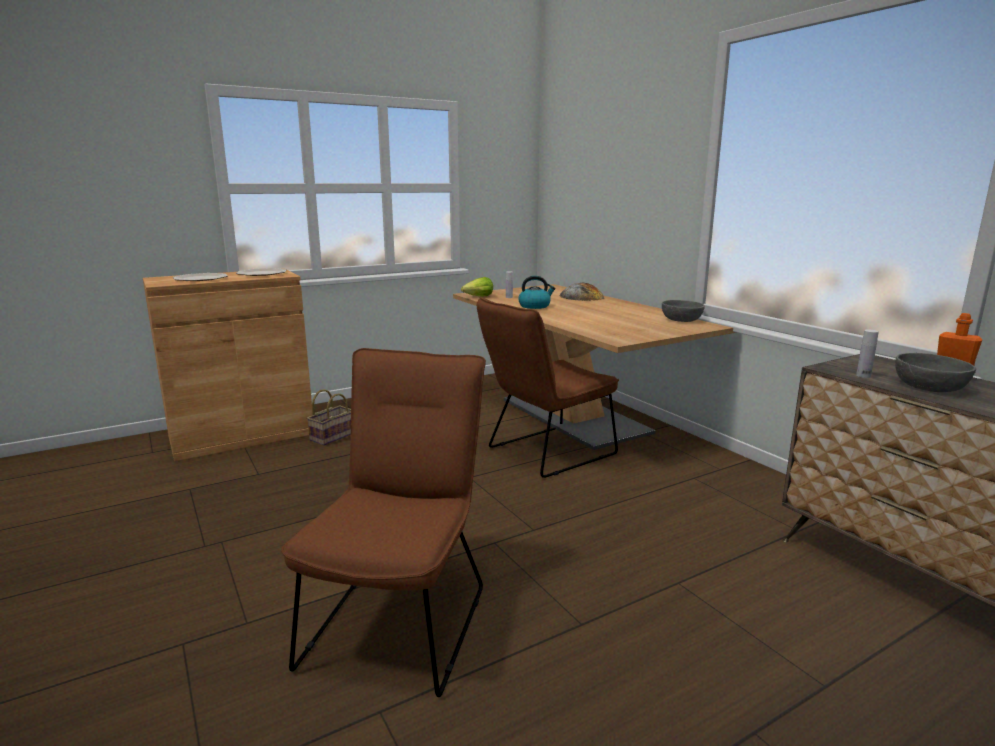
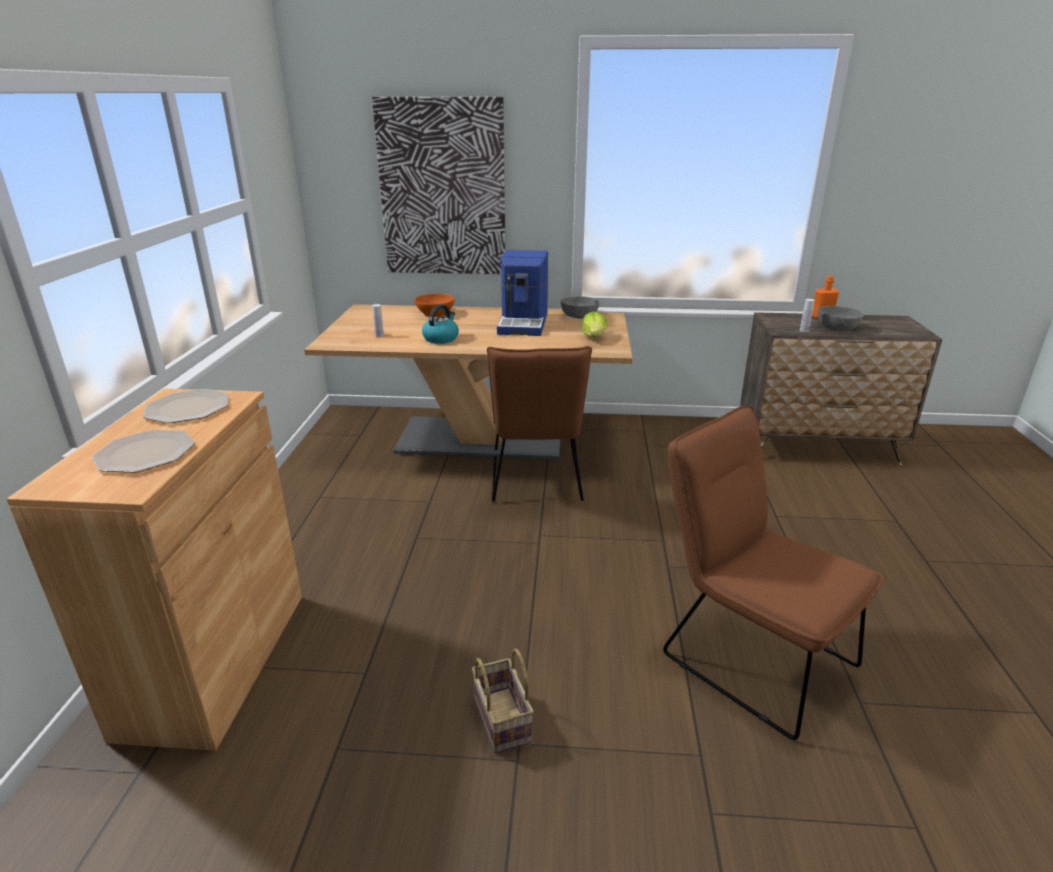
camera: 55 degrees left, 10 degrees up
basket [307,389,351,446] -> basket moved to [472,648,534,753]
lettuce [461,277,493,297] -> lettuce moved to [582,311,608,337]
bread [559,283,604,301] -> orange bowl [415,293,455,317]
none -> picture [372,97,506,274]
none -> coffee machine [497,250,548,336]

